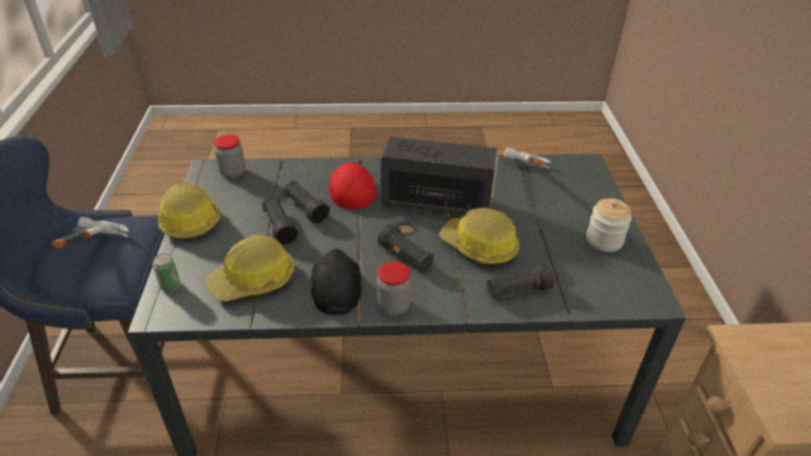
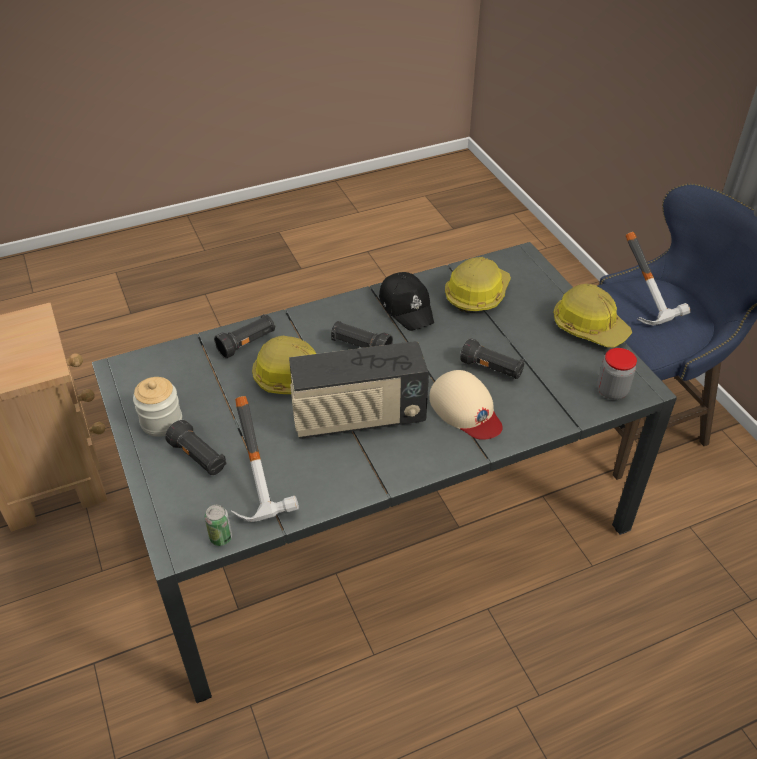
camera: 160 degrees right, 5 degrees up
can [153,254,180,292] -> can moved to [205,505,232,546]
black flashlight [262,196,299,245] -> black flashlight moved to [165,420,226,475]
red cap [329,163,376,209] -> beige cap [429,370,503,440]
jar [377,261,411,316] -> none

